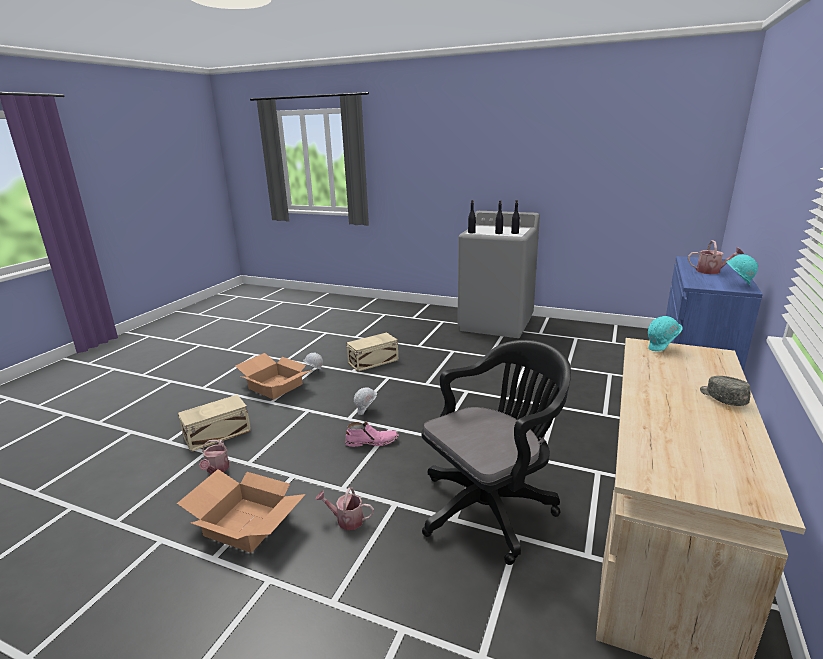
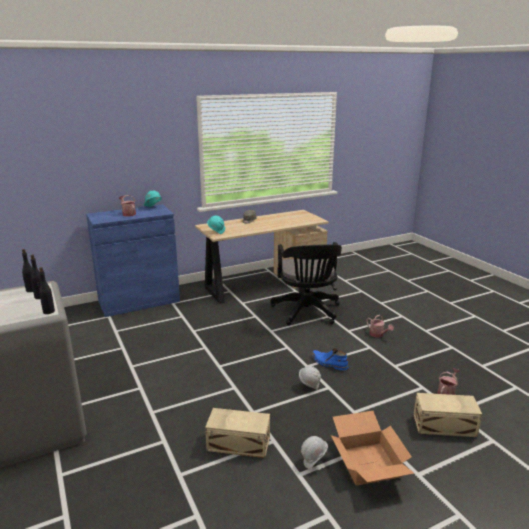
camera: 140 degrees left, 0 degrees up
cardboard box [177,469,306,553] -> none
pink boot [345,422,399,447] -> blue boot [312,348,349,370]
black office chair [421,340,571,565] -> black office chair turned 105 degrees counterclockwise [270,242,342,325]

